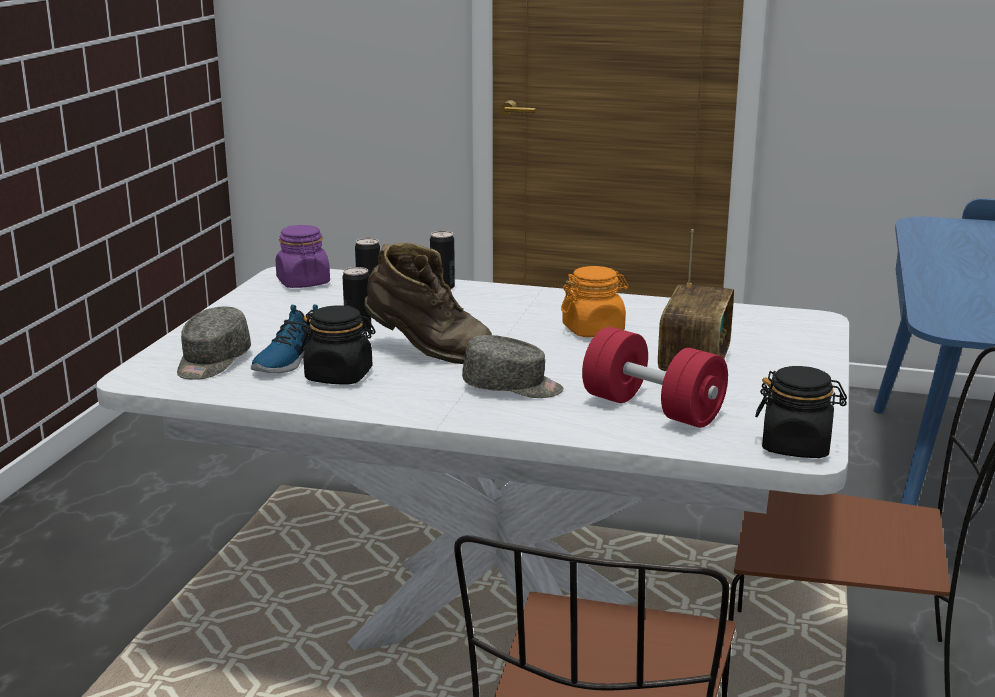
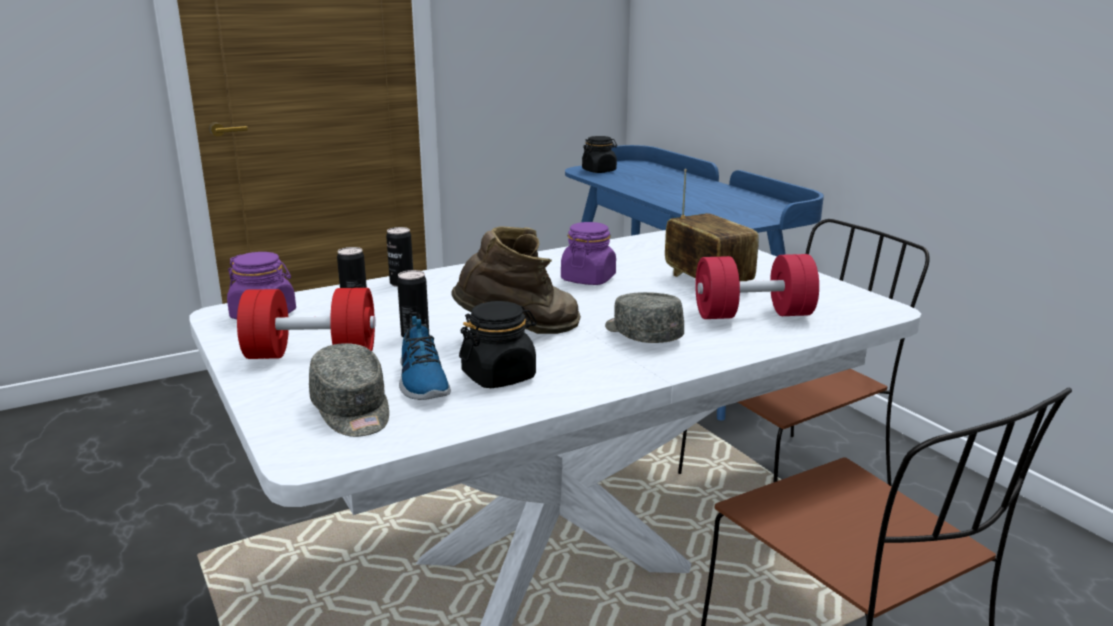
camera: 45 degrees left, 0 degrees up
grey cap [462,335,563,398] -> grey cap turned 90 degrees counterclockwise [605,292,684,343]
orange jar [561,266,629,337] -> purple jar [561,222,616,285]
black jar [755,366,847,458] -> black jar moved to [582,136,617,173]
none -> red dumbbell [237,288,376,359]

